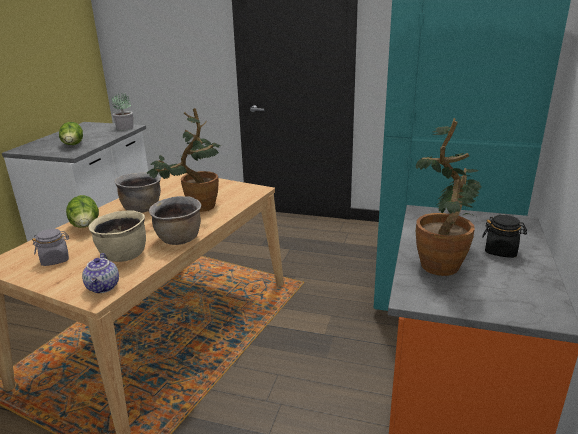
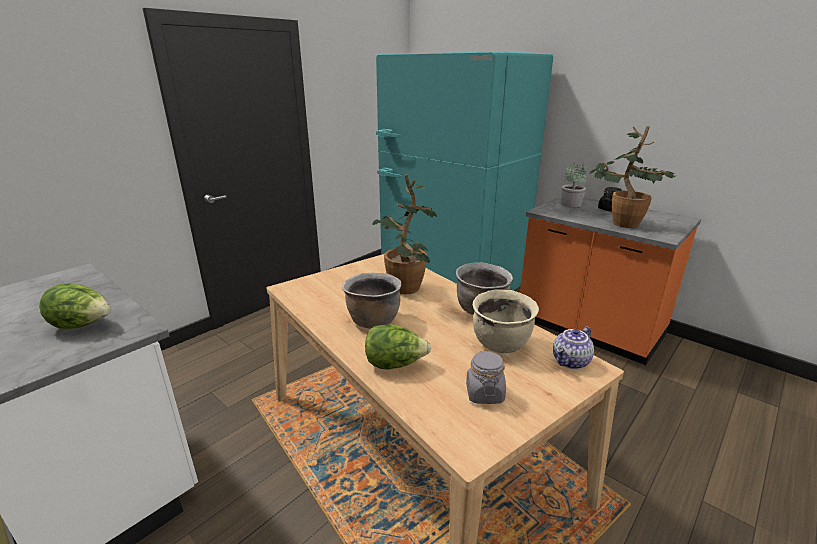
camera: 65 degrees left, 0 degrees up
teapot [82,253,119,293] -> teapot turned 120 degrees clockwise [553,326,594,369]
potted plant [111,93,133,130] -> potted plant moved to [561,162,586,207]

